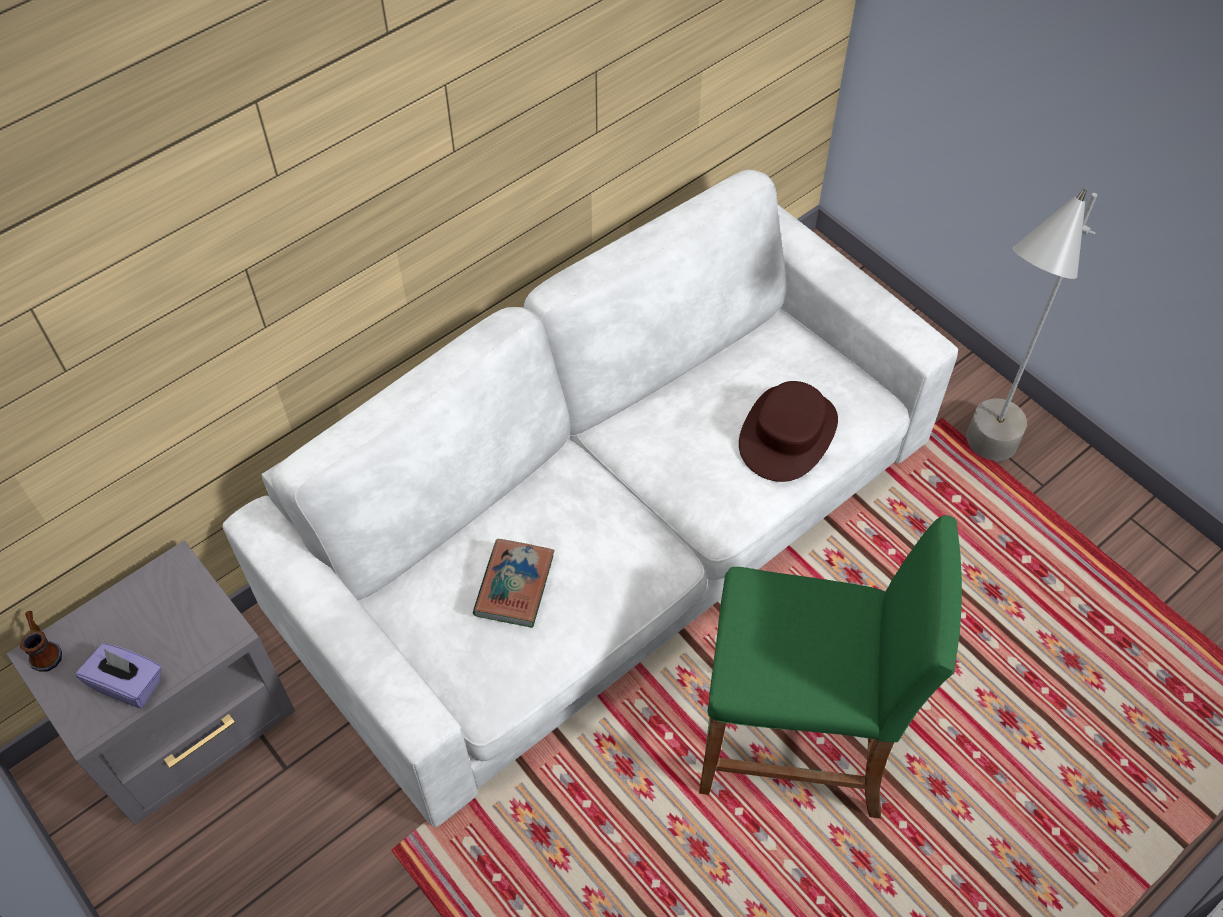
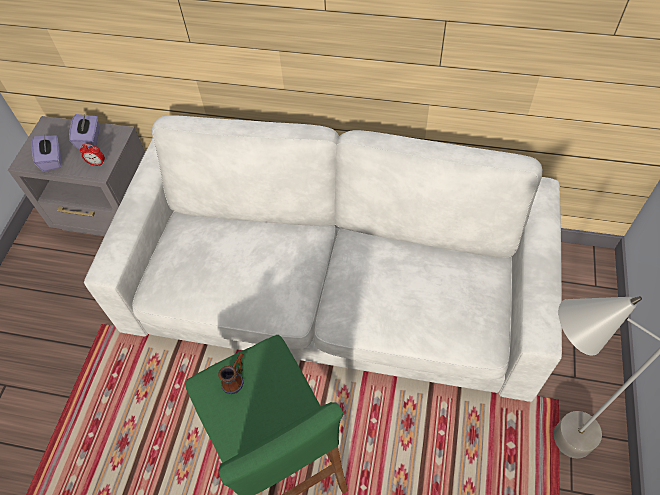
camera: 55 degrees right, 0 degrees up
mug [20,611,62,672] -> mug moved to [218,353,244,394]
book [473,539,555,628] -> none
brown hat [739,381,838,482] -> none
none -> purple tissue box [69,114,99,150]
none -> alarm clock [80,144,105,166]

